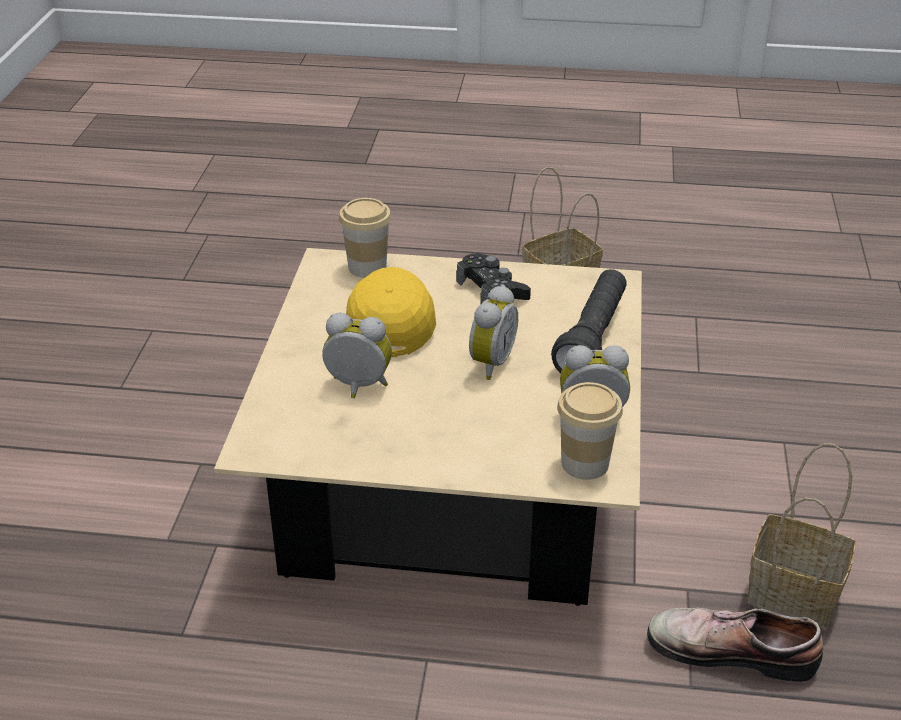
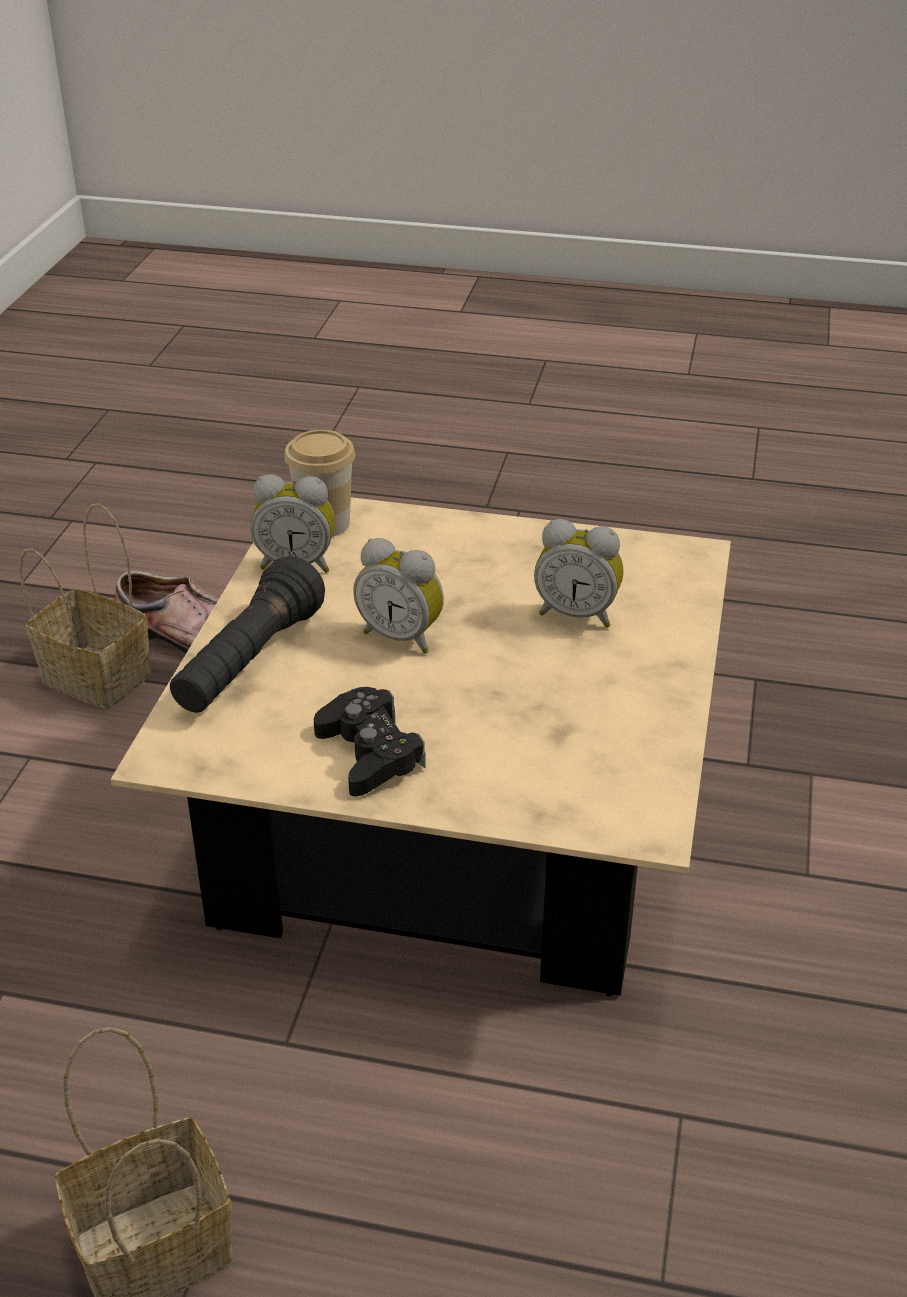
camera: 175 degrees left, 0 degrees up
cup [339,198,391,278] -> none
yellow cap [346,267,436,357] -> none
alarm clock [469,285,518,380] -> alarm clock turned 90 degrees counterclockwise [353,538,444,654]

